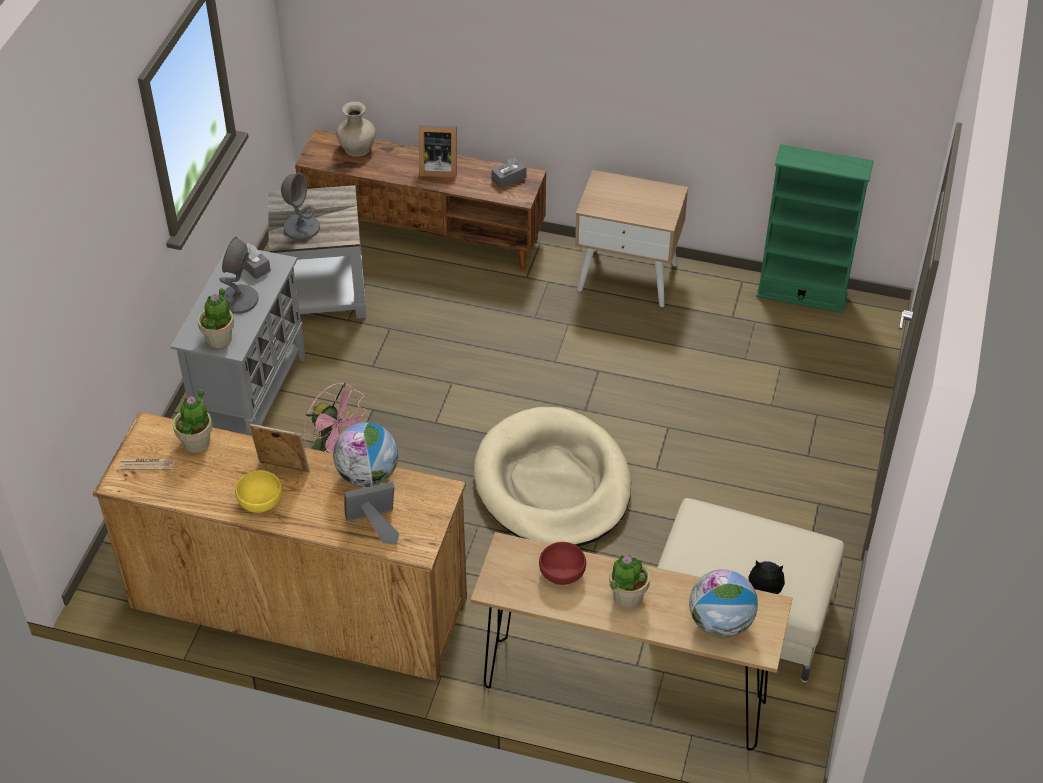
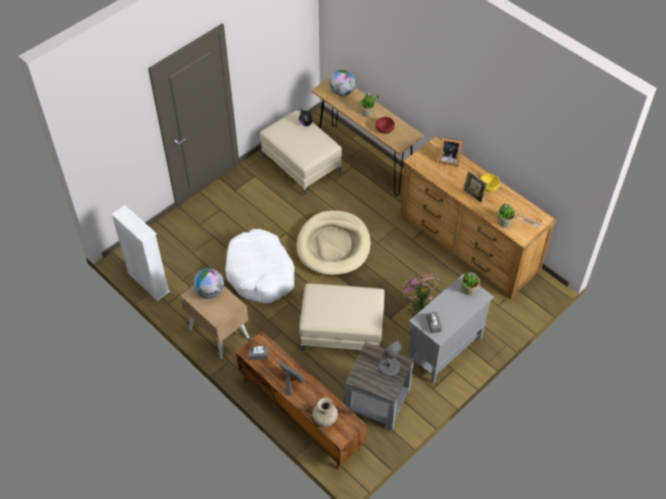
camera: 150 degrees left, 5 degrees up
grey table lamp [219,237,259,314] -> none
globe [333,422,398,487] -> globe moved to [194,268,224,298]
green bookcase [756,144,874,313] -> white bookcase [111,205,170,301]
none -> white dog bed [225,229,295,303]
none -> beige ottoman [299,283,385,352]

